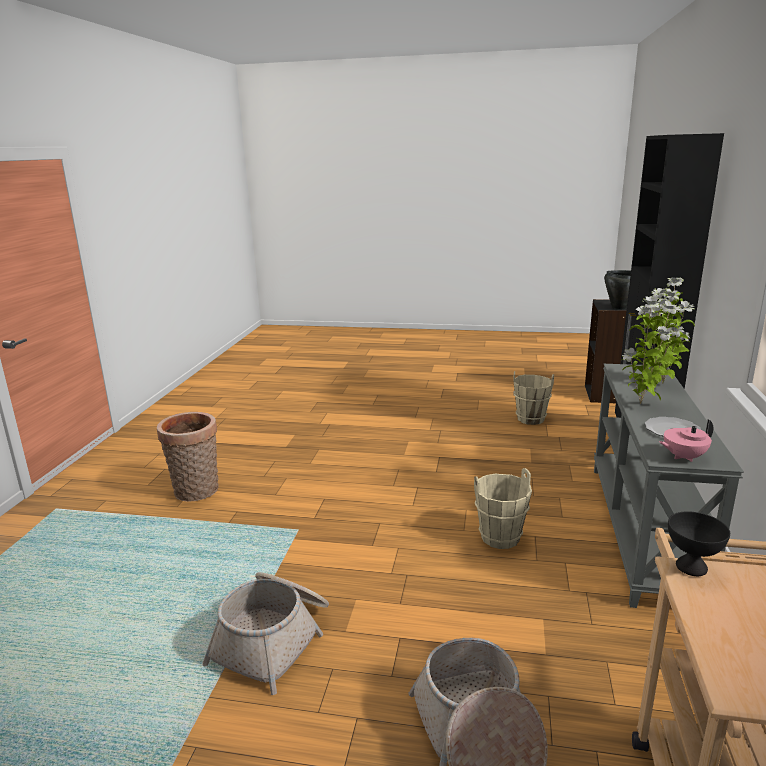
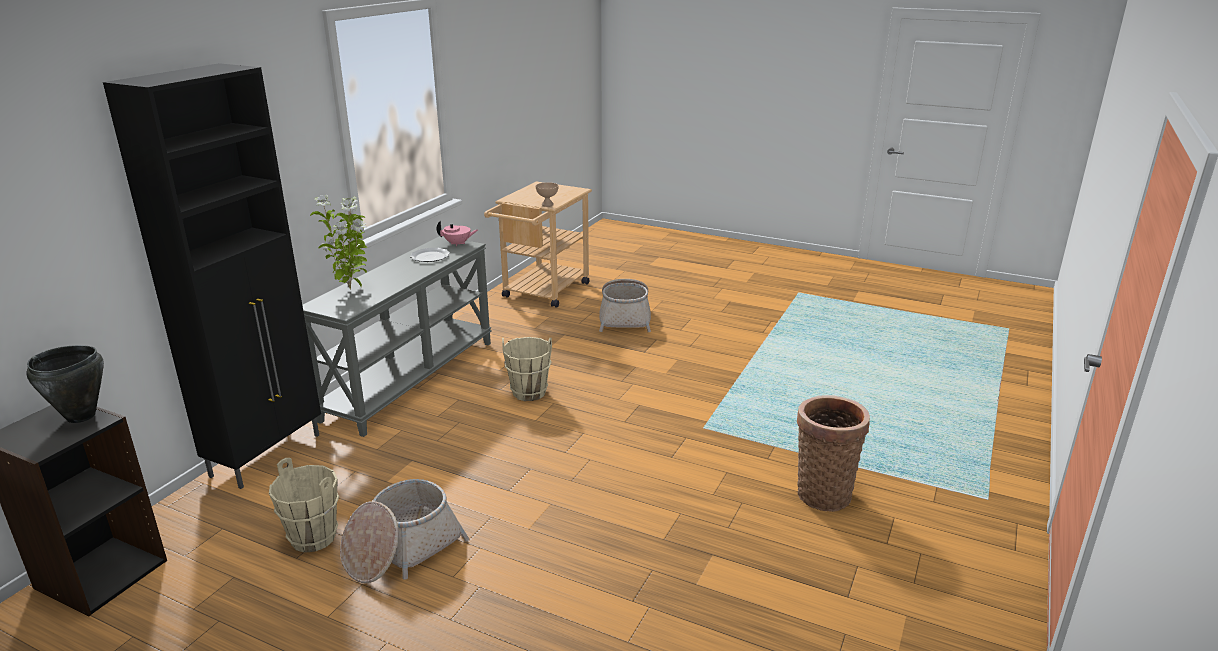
camera: 165 degrees left, 5 degrees up
basket [202,572,329,695] -> basket moved to [340,479,469,583]
potted plant [622,295,684,404] -> none
black bowl [668,511,730,576] -> beige bowl [536,182,559,207]

